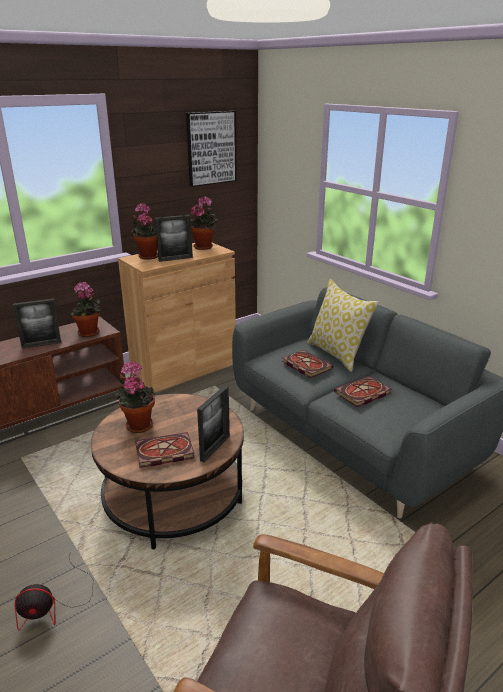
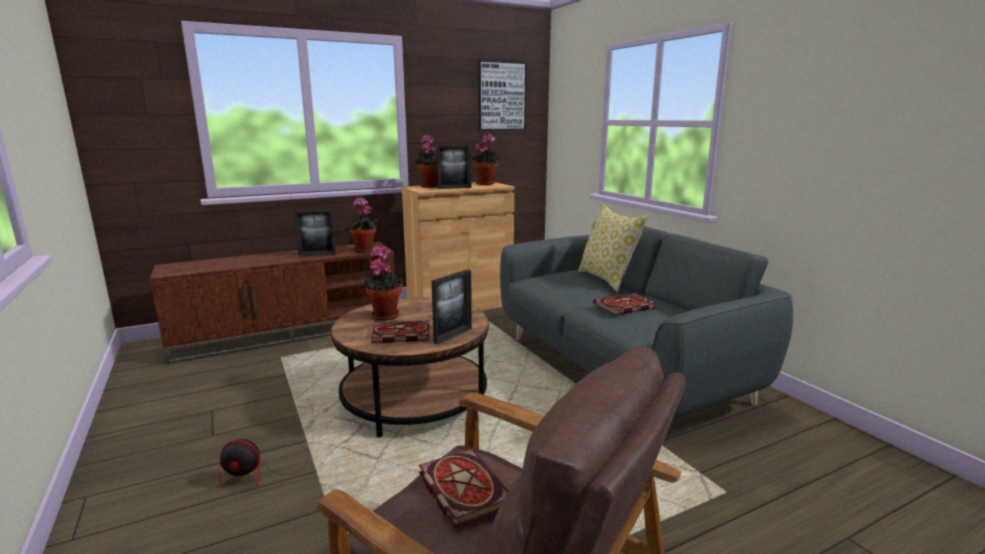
camera: 10 degrees right, 10 degrees down
book [282,350,333,378] -> book moved to [419,448,508,528]

